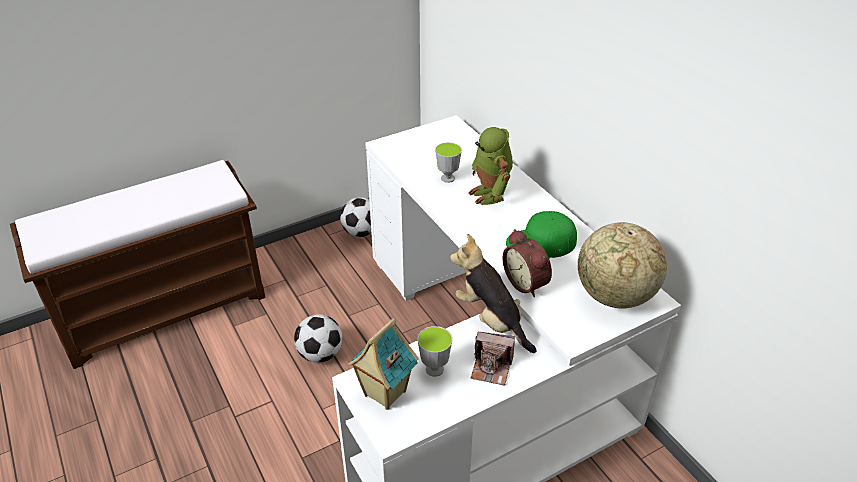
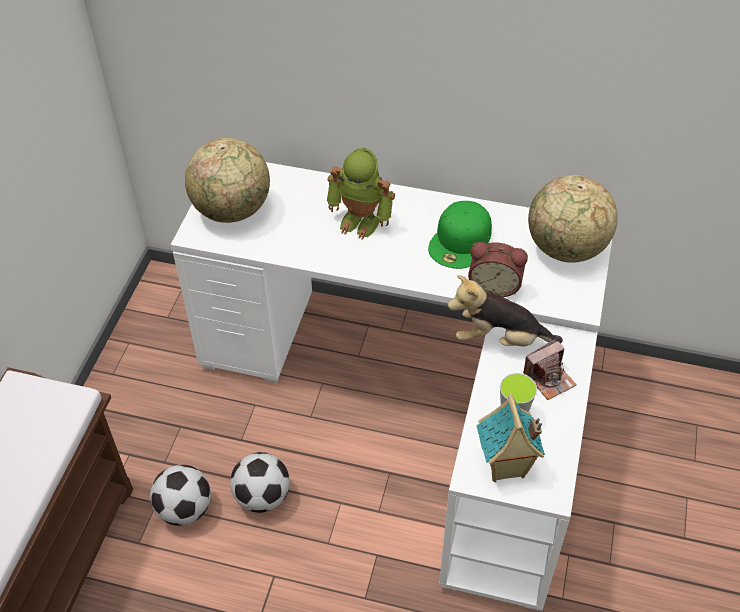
camera: 45 degrees left, 10 degrees up
football [340,197,371,237] -> football moved to [150,465,211,526]
cup [435,142,462,183] -> none
none -> globe [185,138,270,223]

